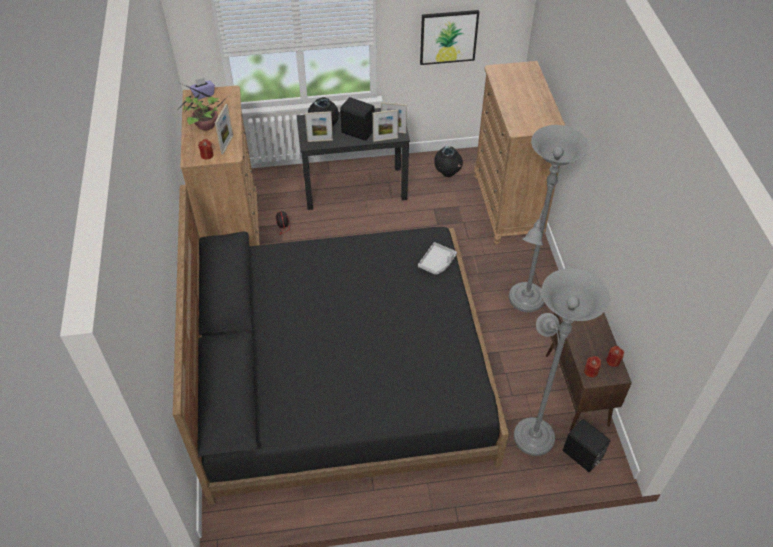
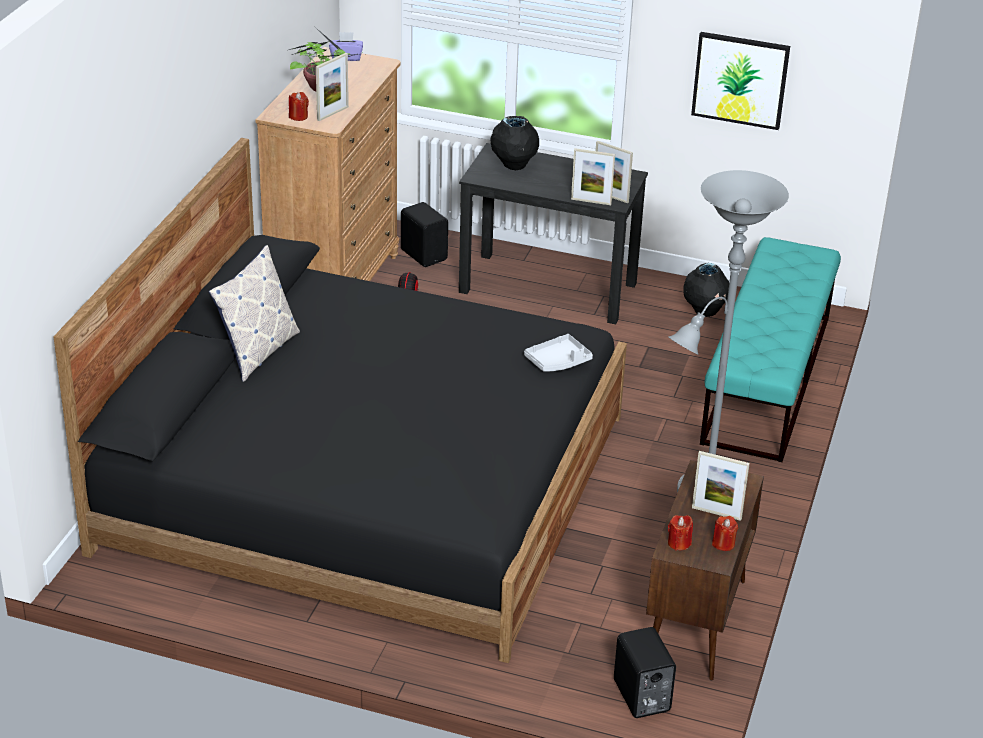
camera: 25 degrees right, 15 degrees down
picture frame [305,111,333,142] -> picture frame moved to [692,451,750,521]
black speaker [340,97,375,141] -> black speaker moved to [401,202,448,267]
brown dresser [474,61,565,244] -> turquoise bench [700,237,841,462]
grey floor lamp [514,268,609,456] -> none
none -> pillow [208,245,300,382]

